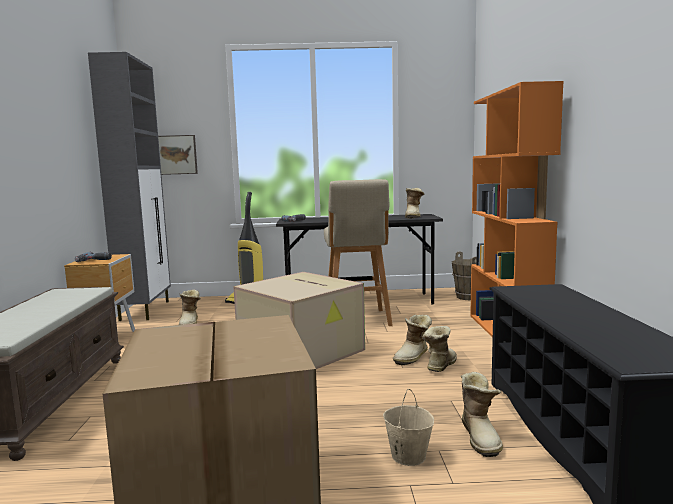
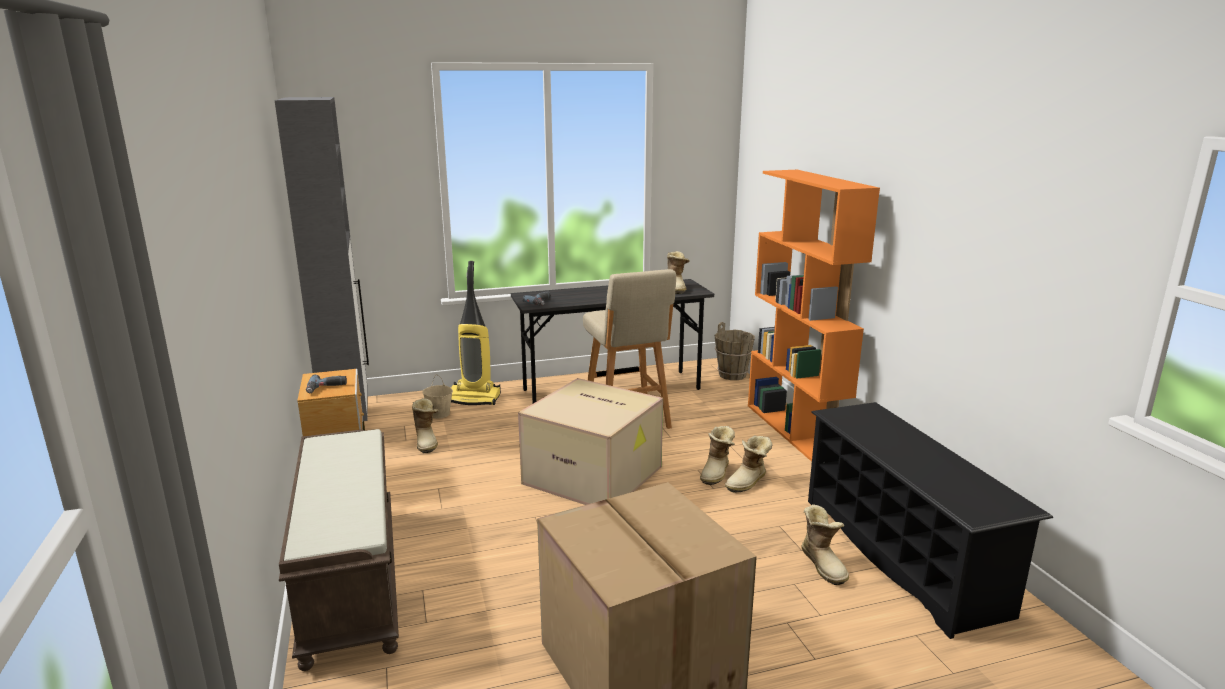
camera: 15 degrees left, 10 degrees up
picture [158,135,198,175] -> none
beige bucket [383,389,434,466] -> beige bucket moved to [422,374,453,418]
boot [422,326,457,372] -> boot turned 150 degrees counterclockwise [725,435,773,493]

